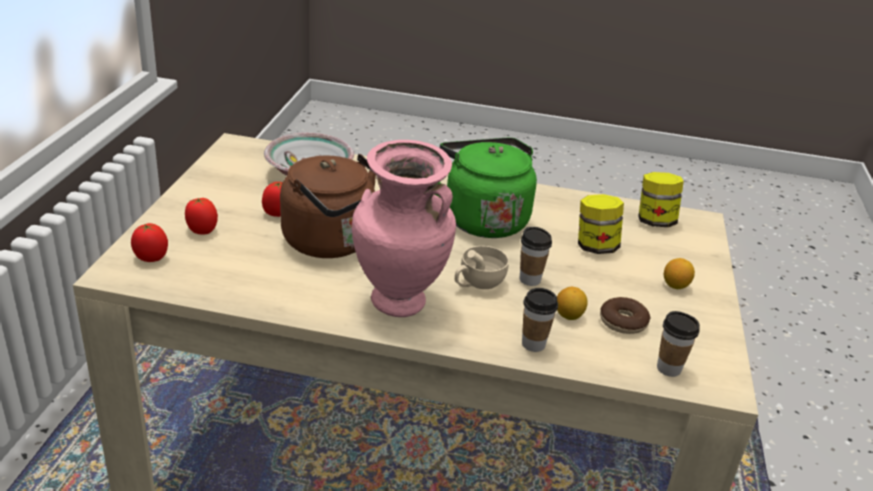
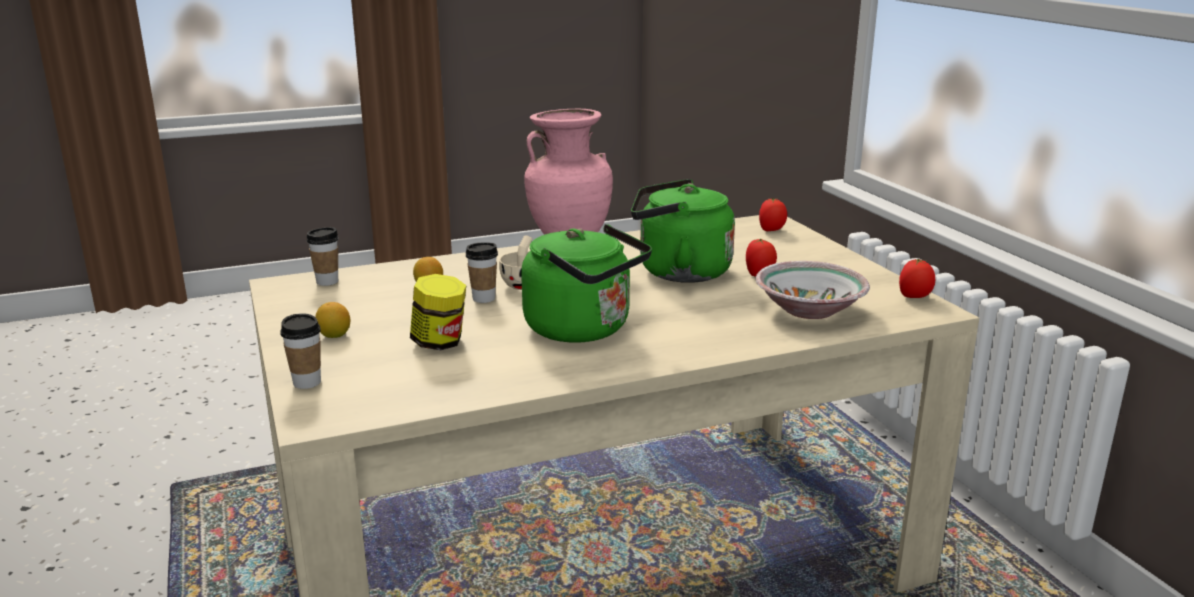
camera: 150 degrees right, 10 degrees down
tomato [185,198,218,235] -> tomato moved to [899,259,935,298]
brown kettle [280,154,376,258] -> green kettle [631,179,735,283]
cup [522,288,558,352] -> cup moved to [280,313,321,389]
donut [600,297,650,334] -> none
jar [638,172,684,227] -> none

